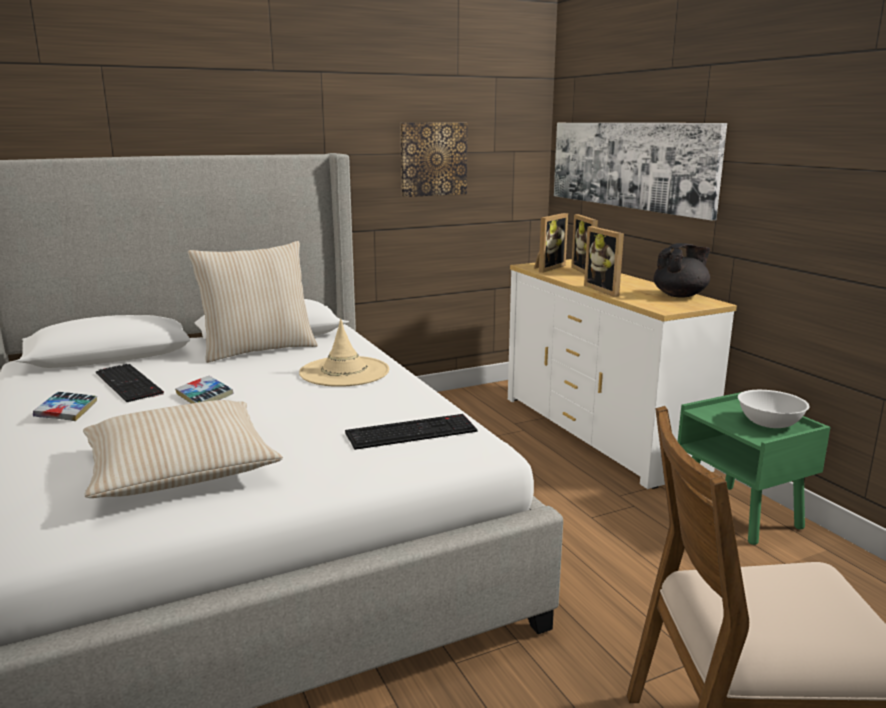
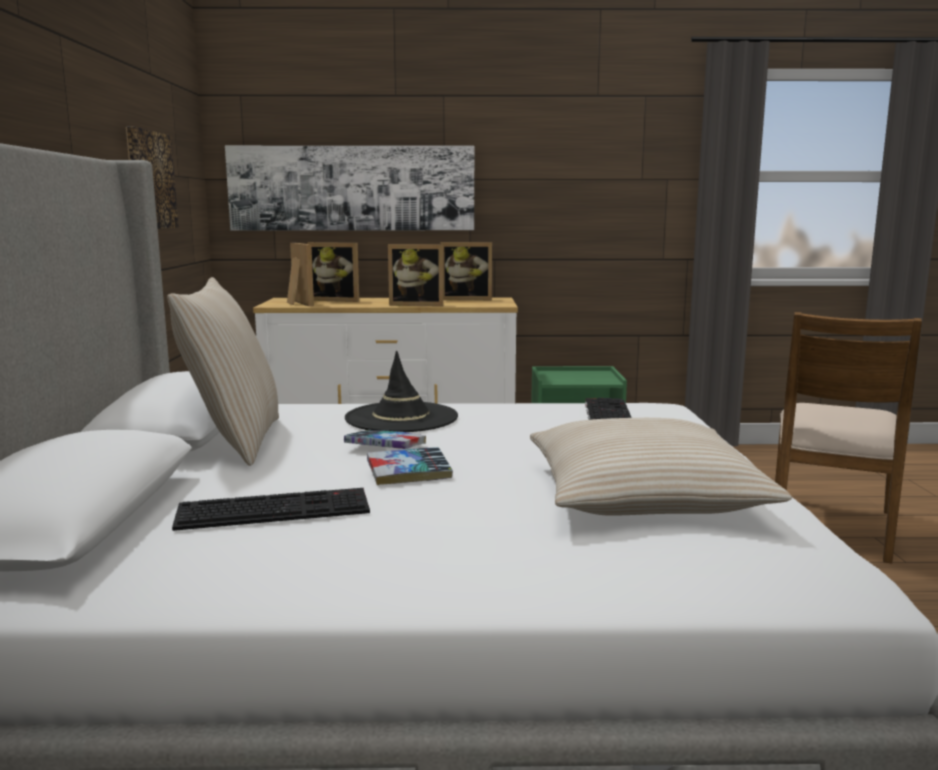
camera: 65 degrees left, 5 degrees down
book [33,392,97,421] -> book moved to [344,430,426,449]
beige hat [299,319,389,387] -> black hat [345,351,458,432]
black teapot [653,243,711,298] -> picture frame [440,242,492,300]
white bowl [738,390,810,428] -> none

